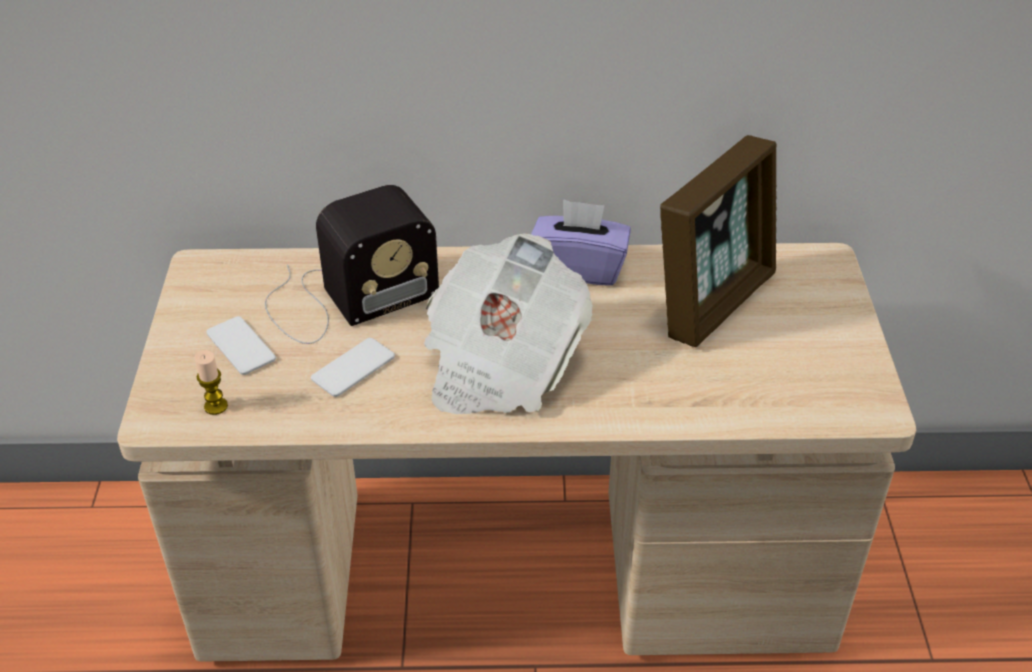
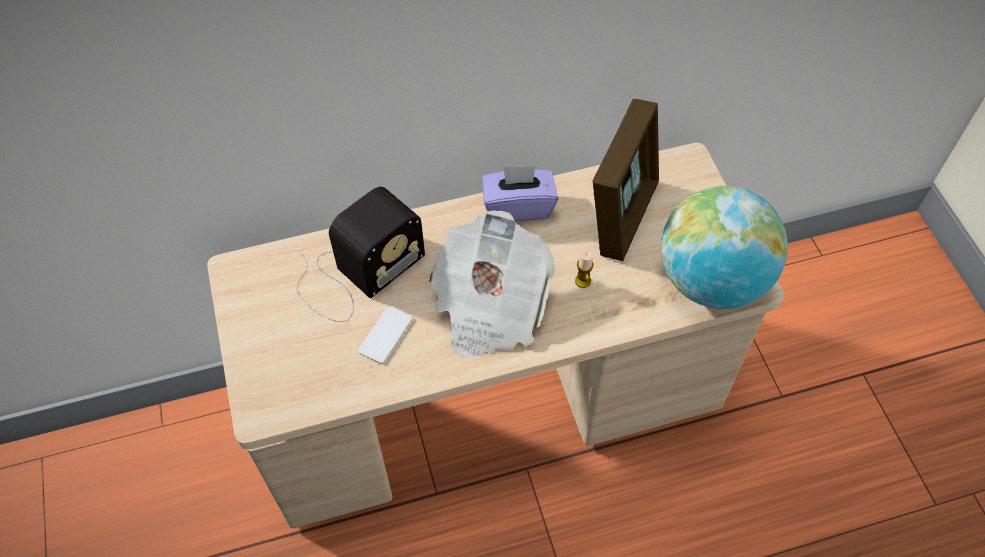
camera: 15 degrees left, 15 degrees up
candle [194,350,228,415] -> candle moved to [575,249,594,288]
phone [206,316,276,375] -> none
none -> globe [661,186,788,309]

